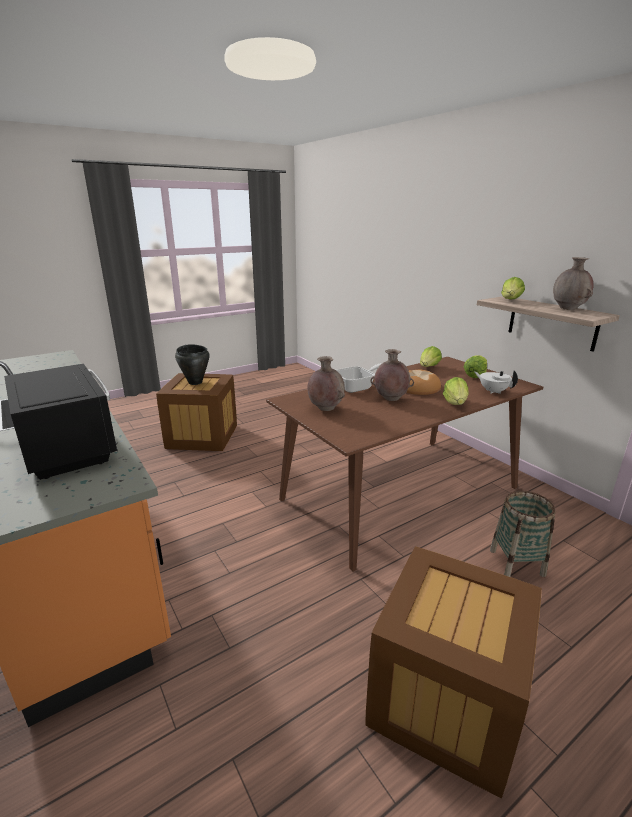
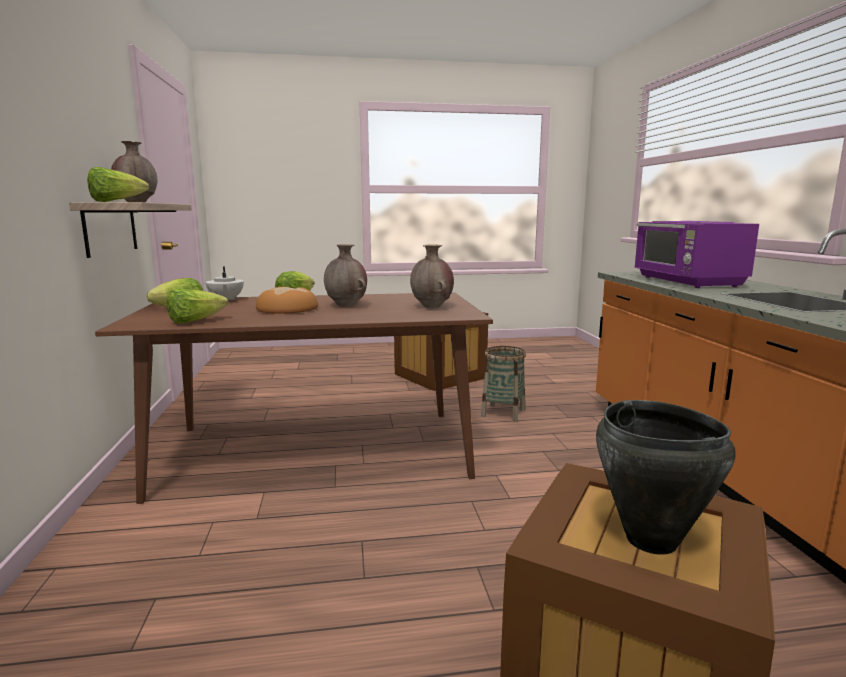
camera: 155 degrees left, 10 degrees down
black microwave [4,364,118,480] -> purple microwave [634,221,759,288]
frying pan [336,363,382,393] -> none
basket [490,491,556,577] -> basket moved to [481,346,526,422]

